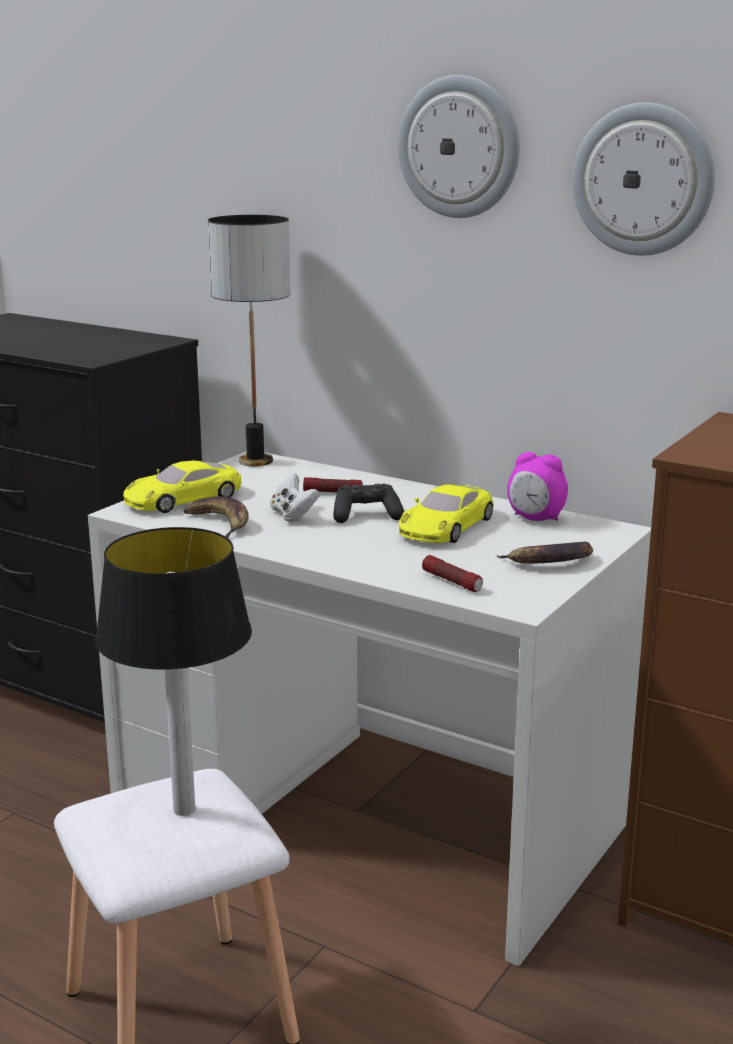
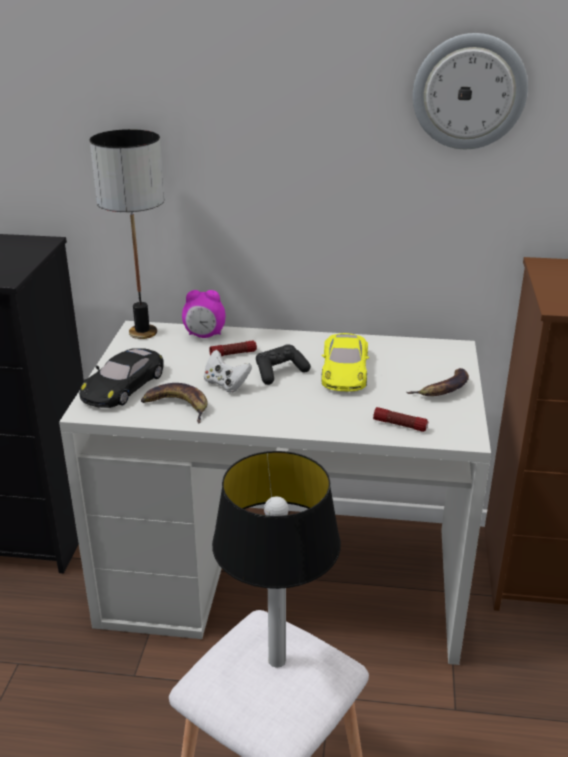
camera: 25 degrees left, 10 degrees up
yellow toy car [123,461,241,513] -> black toy car [79,348,164,408]
wall clock [398,75,520,218] -> none
alarm clock [507,452,568,521] -> alarm clock moved to [182,290,225,338]

